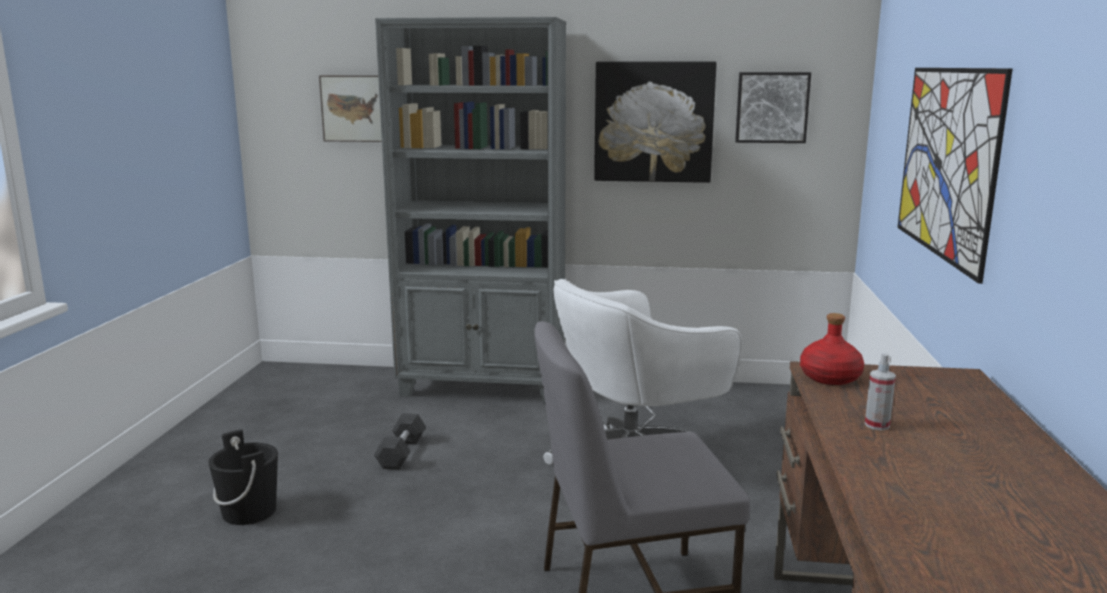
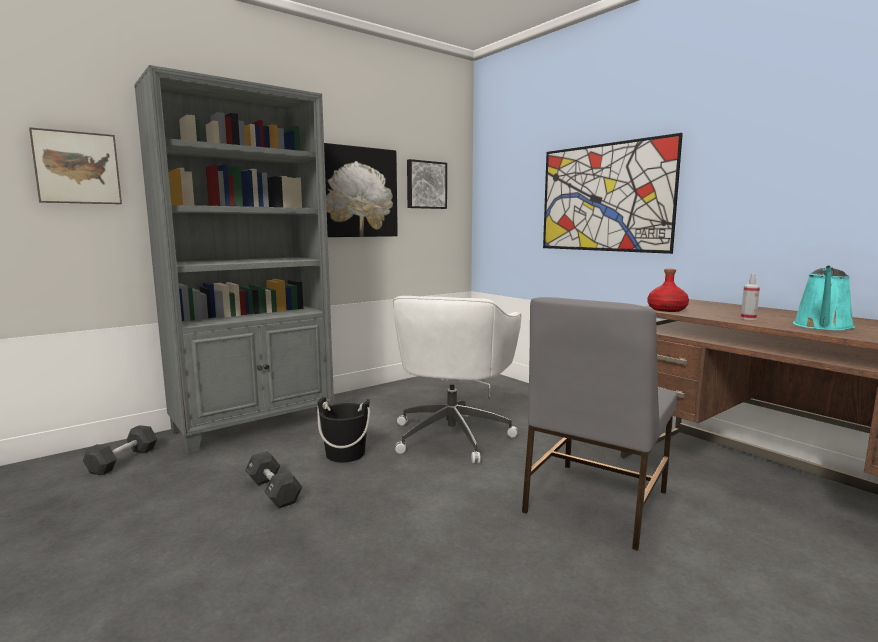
camera: 45 degrees left, 5 degrees down
black bucket [208,429,278,525] -> black bucket moved to [317,397,370,463]
none -> black dumbbell [83,425,157,475]
none -> turquoise watering can [793,265,855,331]

